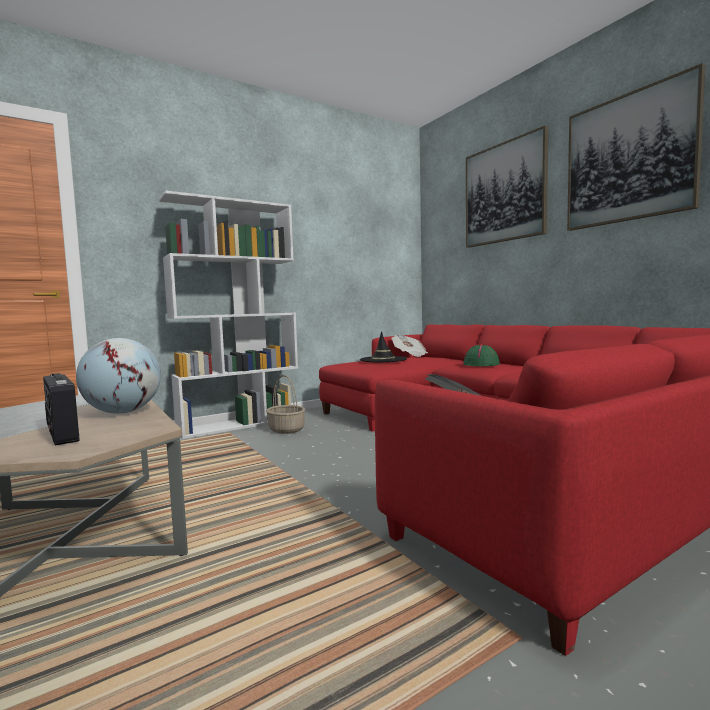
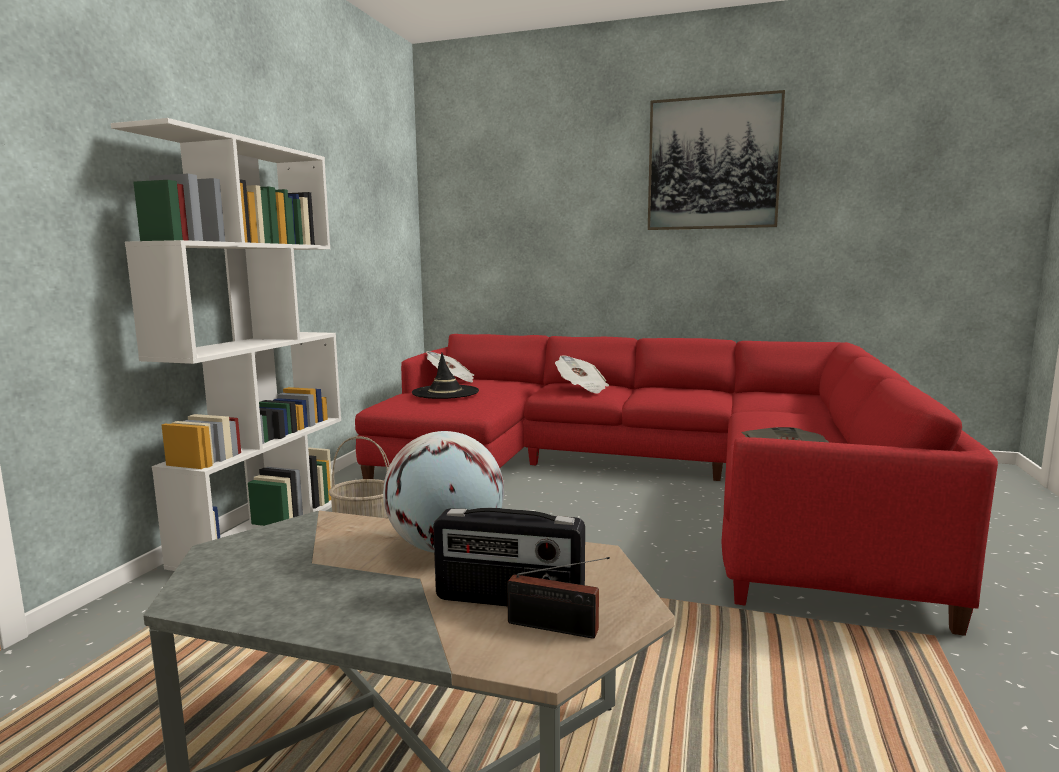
camera: 40 degrees left, 5 degrees up
green hat [463,344,500,366] -> newspaper [555,355,609,394]
picture [466,126,548,248] -> none
none -> radio [507,557,610,639]

